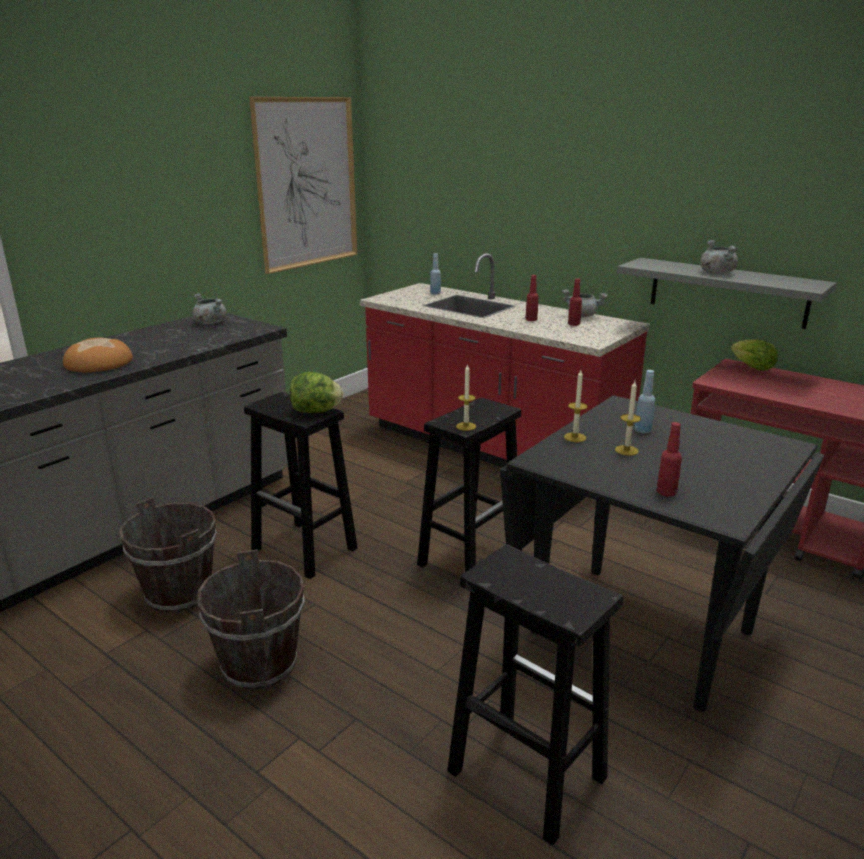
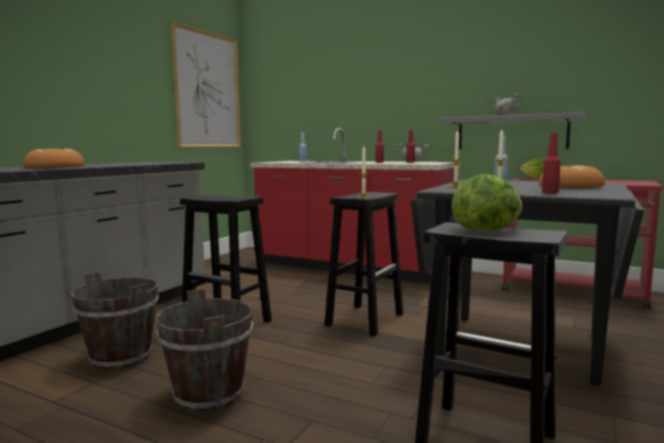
camera: 10 degrees left, 15 degrees down
grey cooking pot [193,293,227,325] -> none
lettuce [290,372,343,413] -> lettuce moved to [452,174,522,231]
none -> bread [539,165,605,188]

